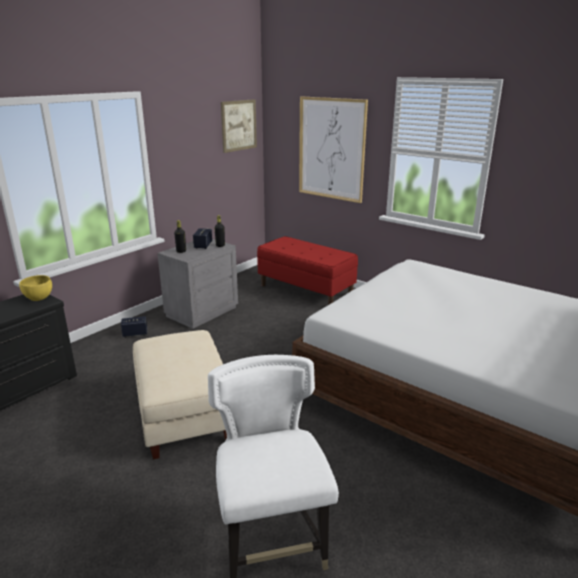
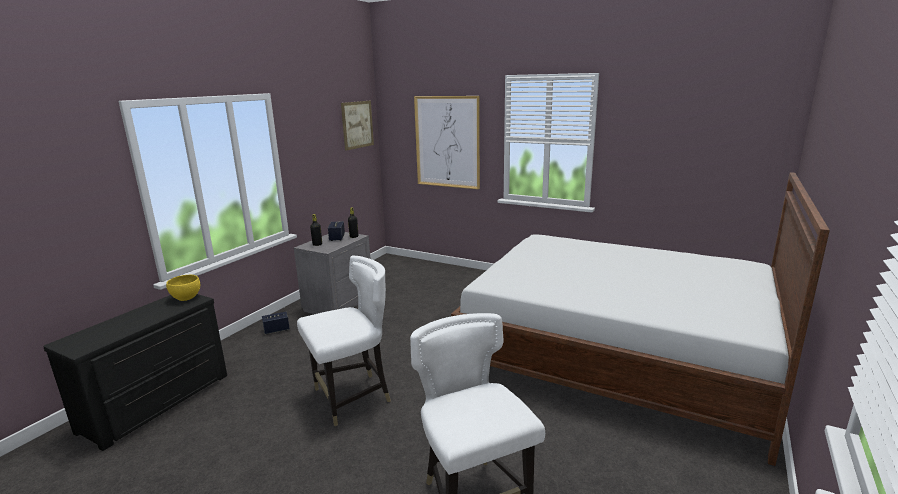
camera: 10 degrees left, 5 degrees down
beige ottoman [133,330,227,459] -> white chair [297,256,391,426]
red bench [257,236,358,305] -> none

